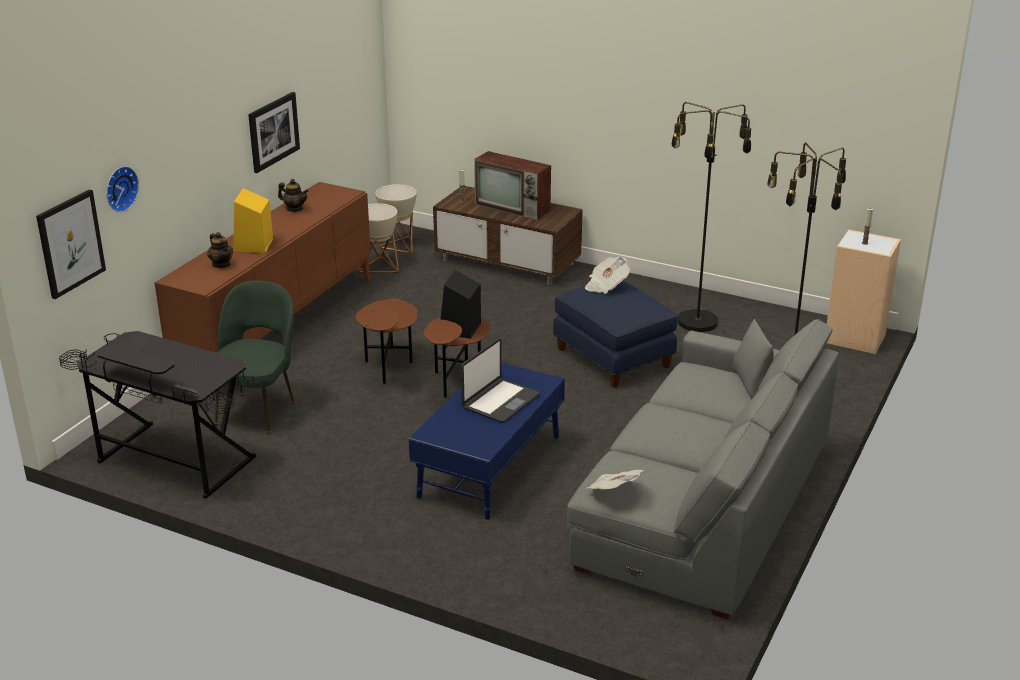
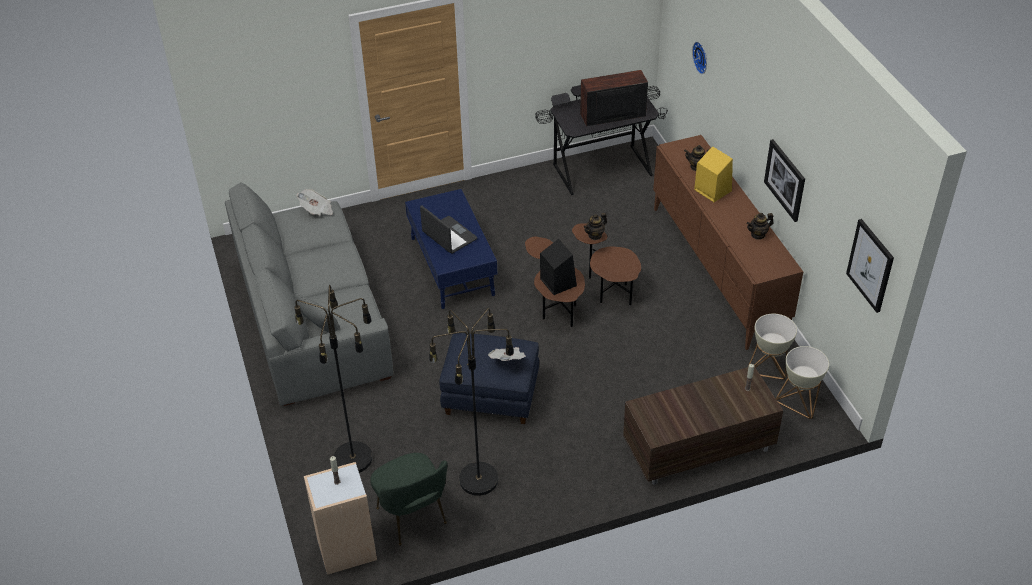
camera: 135 degrees right, 15 degrees up
picture [36,189,106,299] -> picture moved to [846,219,894,313]
green chair [215,280,295,434] -> green chair moved to [370,453,448,546]
laptop [461,338,539,423] -> laptop turned 150 degrees clockwise [420,205,477,253]
television [474,151,551,220] -> television moved to [580,70,648,126]
none -> teapot [584,213,607,240]

